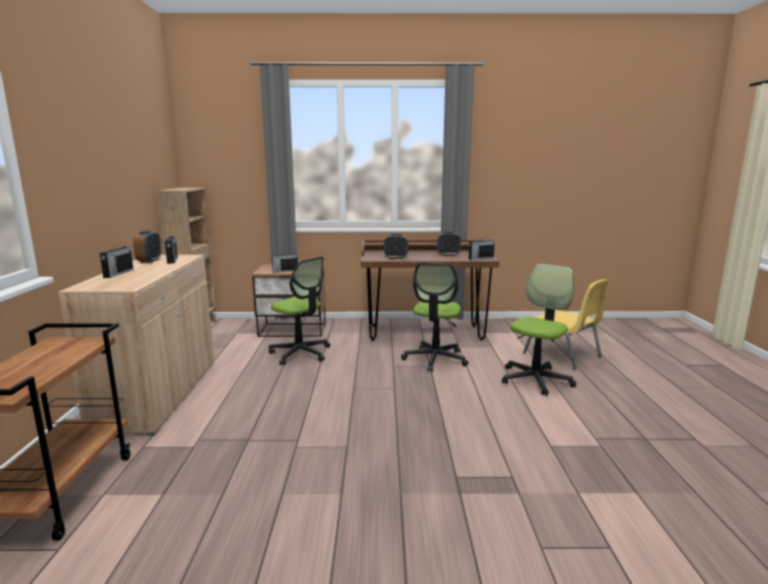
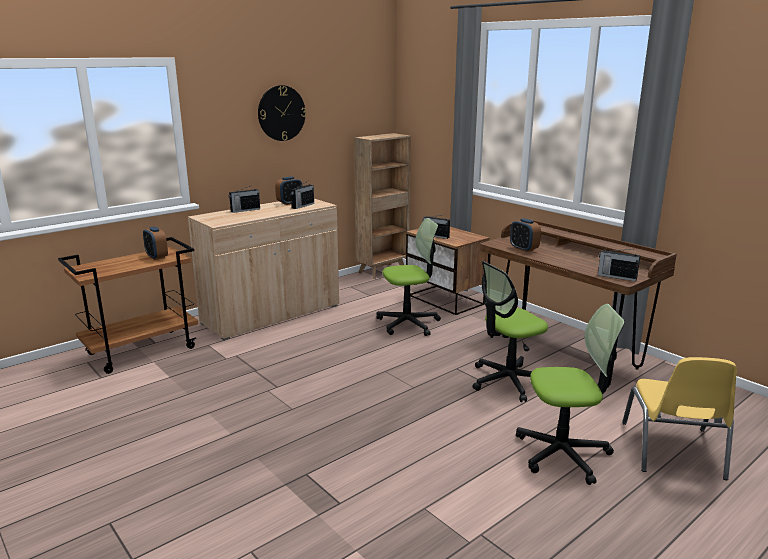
camera: 50 degrees right, 5 degrees up
office chair [269,257,330,365] -> office chair turned 105 degrees counterclockwise [376,218,441,336]
alarm clock [437,231,461,256] -> alarm clock moved to [143,227,168,260]
none -> wall clock [258,85,306,141]

